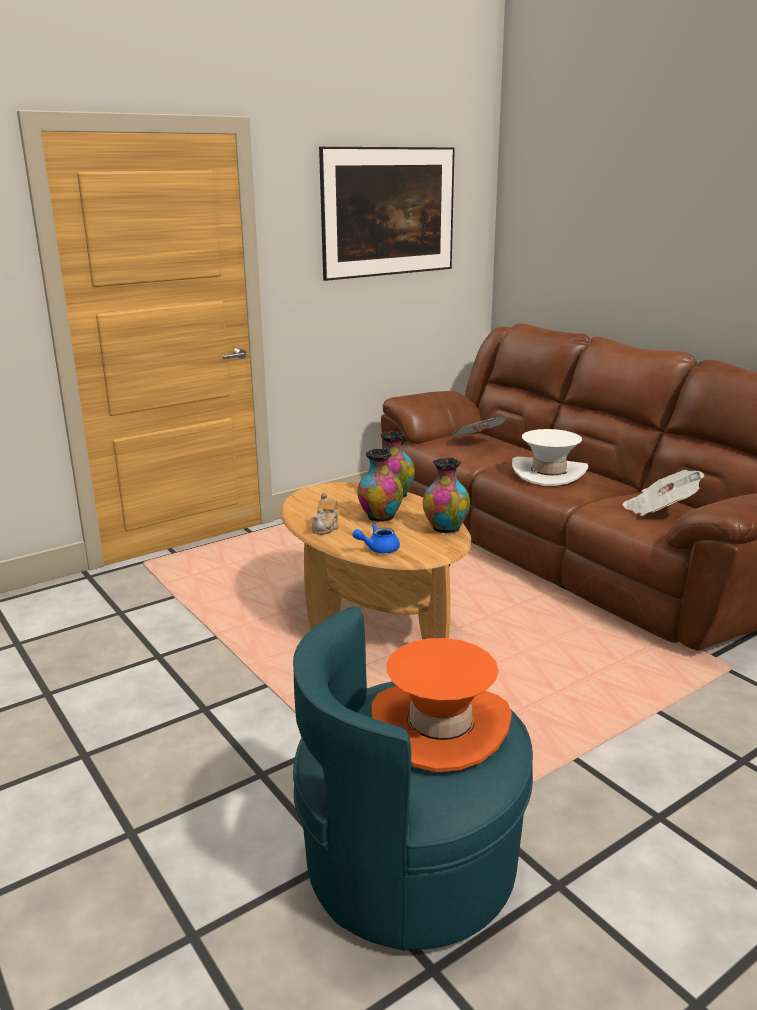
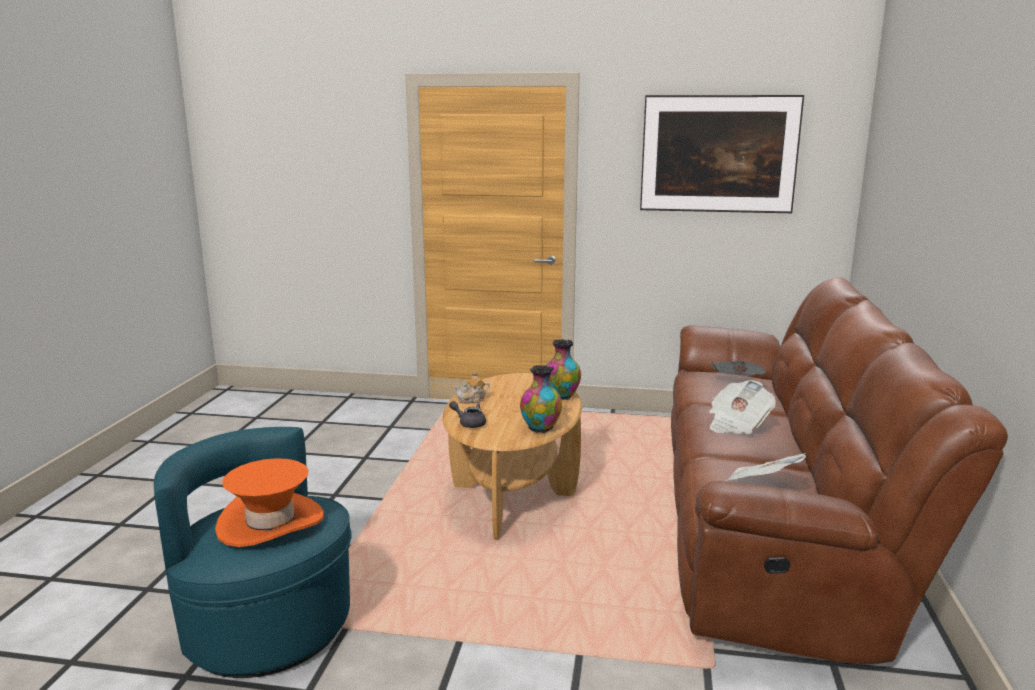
camera: 45 degrees right, 5 degrees down
blue teapot [352,524,400,553] -> grey teapot [449,401,486,428]
vase [358,449,403,522] -> none
white hat [512,429,588,486] -> newspaper [709,380,776,434]

